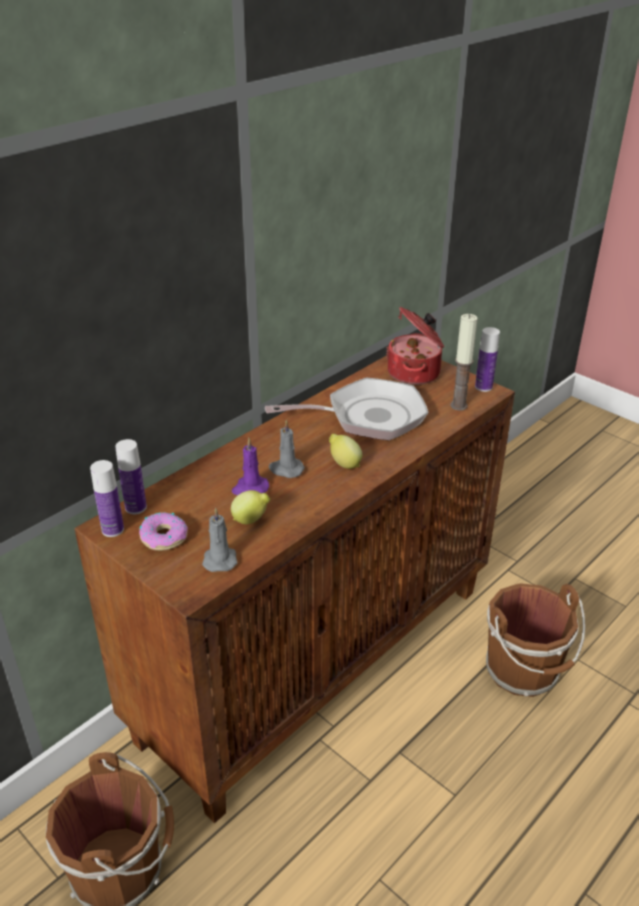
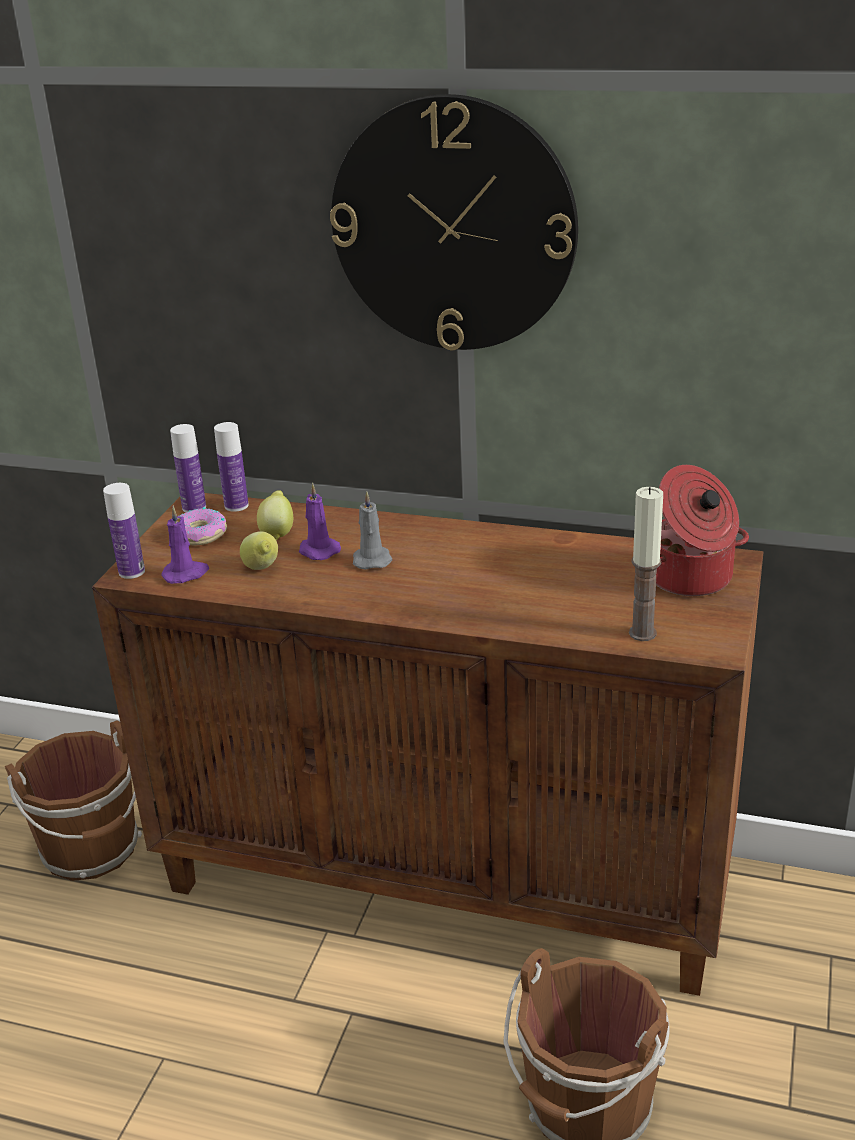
camera: 65 degrees right, 5 degrees down
grey candle [202,508,237,572] -> purple candle [161,506,209,584]
frying pan [265,378,429,440] -> none
lemon [329,434,362,469] -> lemon moved to [257,490,293,541]
bottle [475,327,500,392] -> bottle moved to [103,483,145,579]
none -> wall clock [330,94,578,350]

